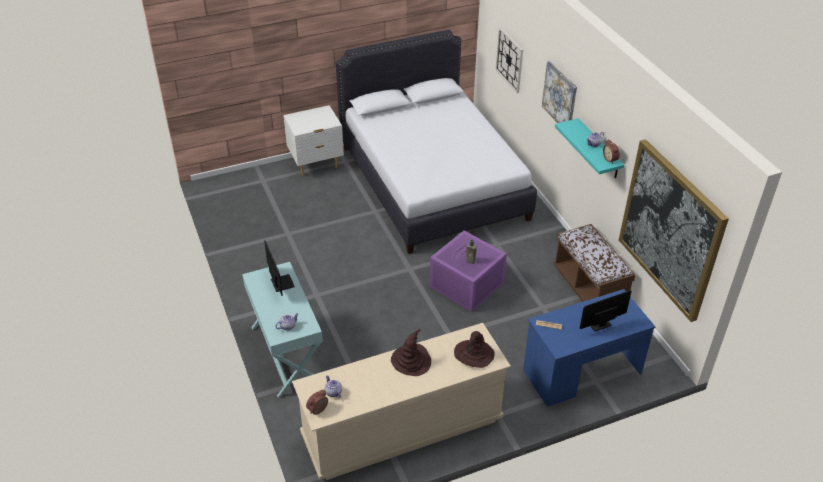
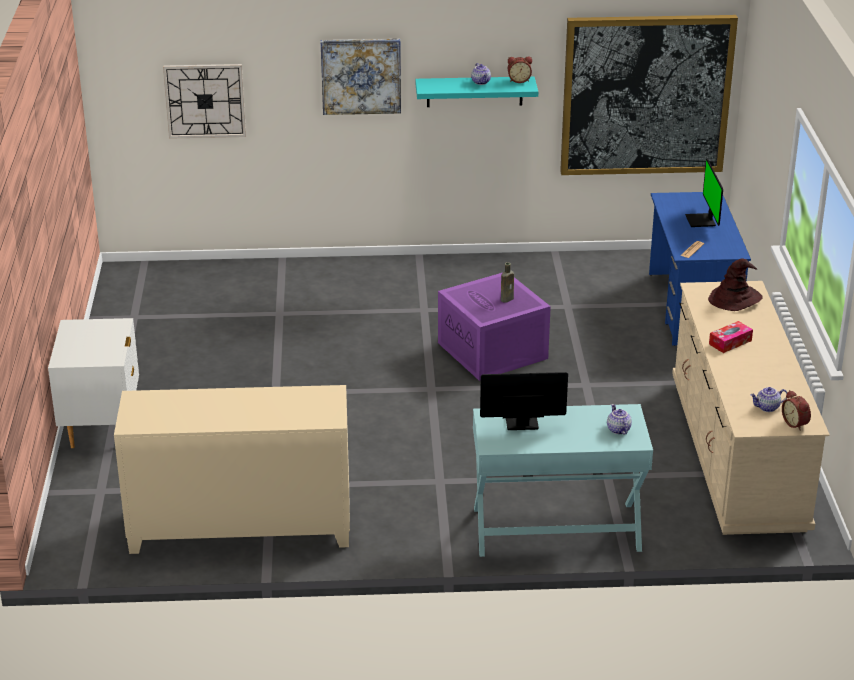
camera: 70 degrees left, 10 degrees down
white bed [336,30,537,254] -> none
brown hat [391,329,431,376] -> tissue box [709,321,753,353]
brown bench [553,224,635,302] -> none
none -> beige cabinet [114,385,350,554]

